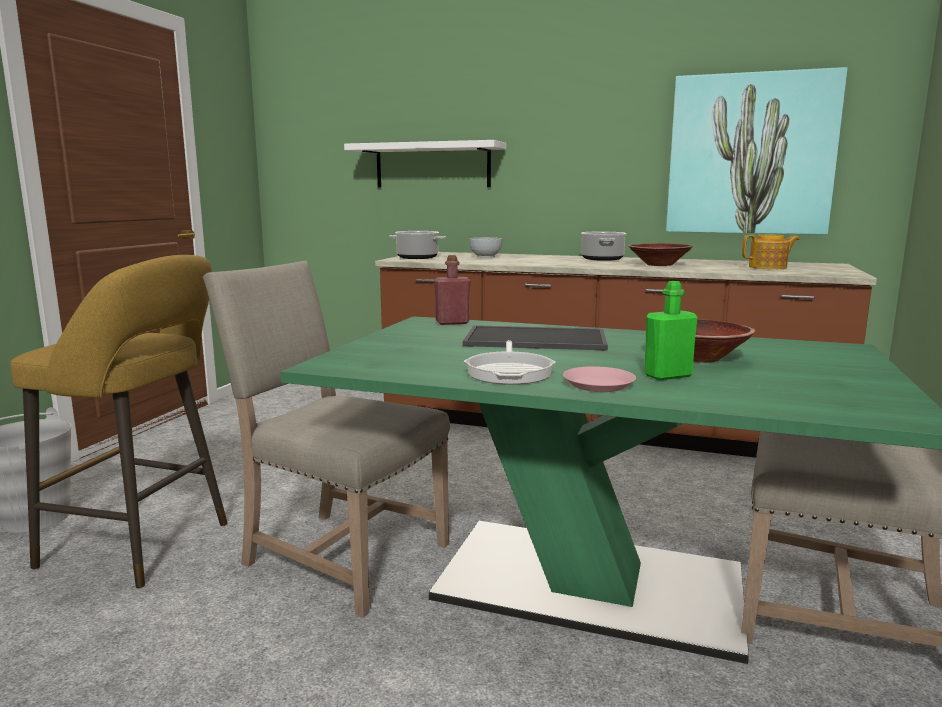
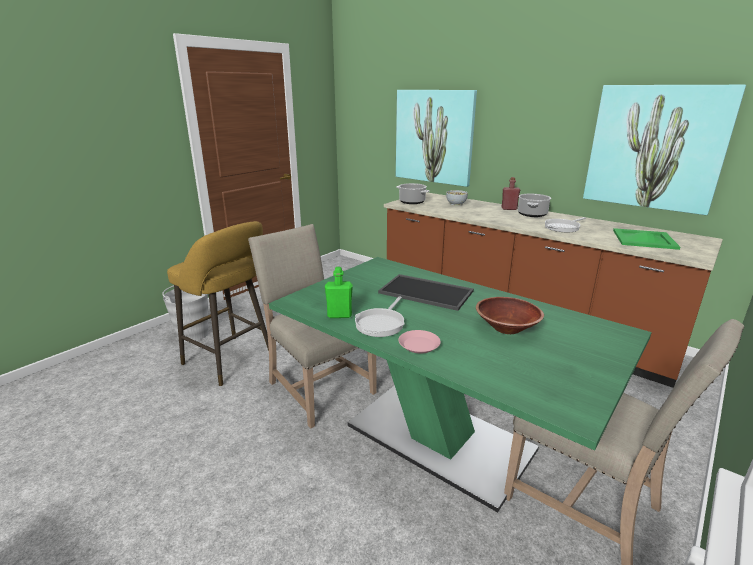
camera: 20 degrees right, 10 degrees up
white shelf [344,140,506,187] -> picture [396,90,477,187]
red bottle [434,255,471,325] -> red bottle moved to [502,177,520,210]
brown bowl [628,243,693,266] -> frying pan [545,217,586,232]
green bottle [644,281,698,380] -> green bottle moved to [325,267,353,318]
teapot [742,234,799,269] -> green tray [613,228,680,250]

